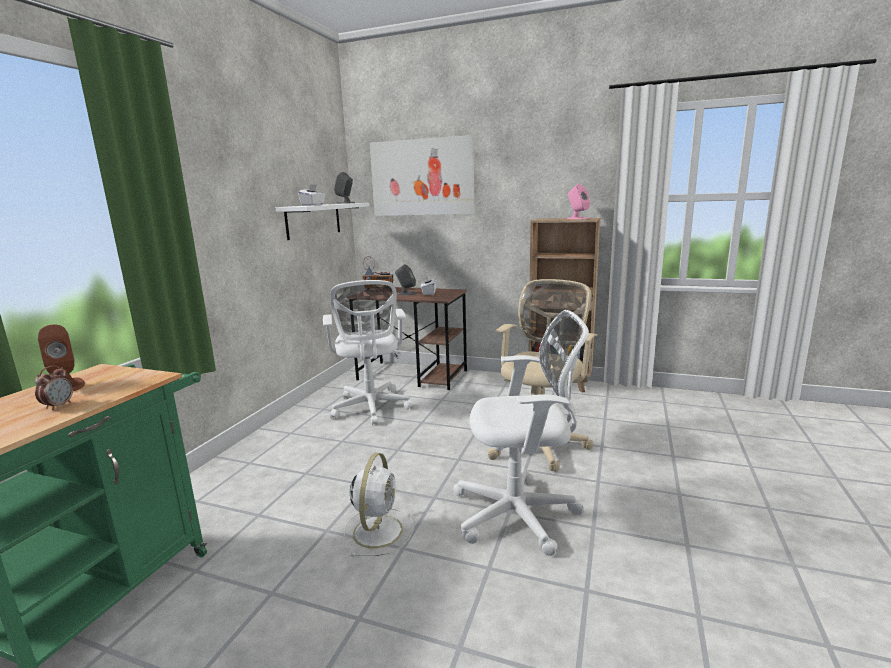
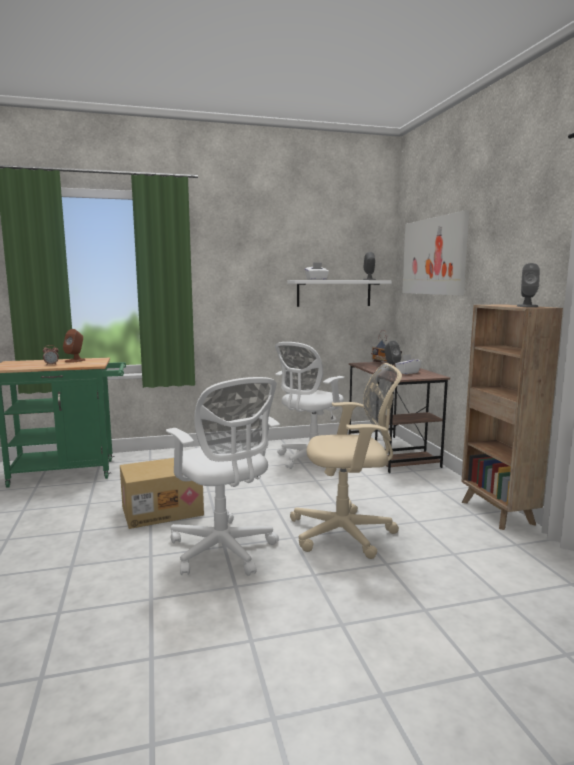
camera: 55 degrees right, 5 degrees down
white fan [344,453,413,557] -> cardboard box [120,458,204,529]
pink speaker [567,184,590,219] -> grey speaker [517,263,540,307]

